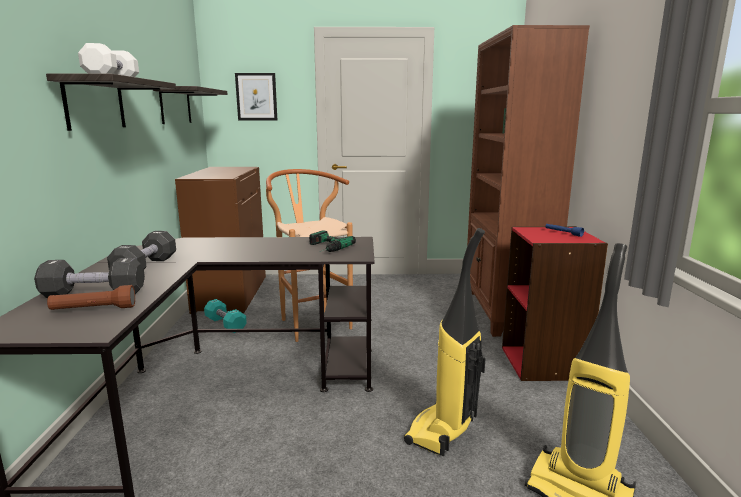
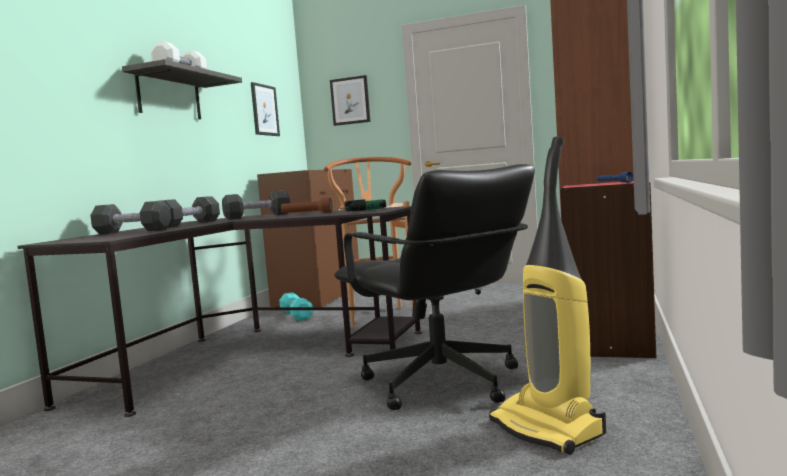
camera: 20 degrees right, 10 degrees down
brown flashlight [47,285,135,310] -> brown flashlight moved to [281,197,332,213]
shelf [153,86,227,124] -> picture [251,82,280,136]
vacuum cleaner [404,228,486,456] -> black office chair [334,164,535,410]
none -> black dumbbell [222,190,290,220]

